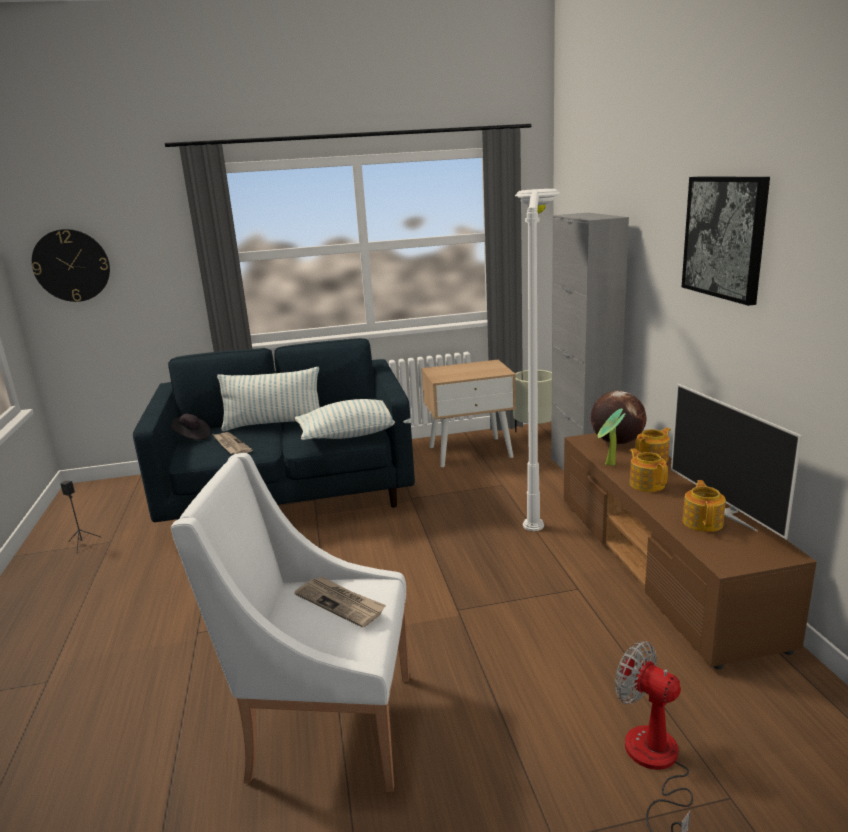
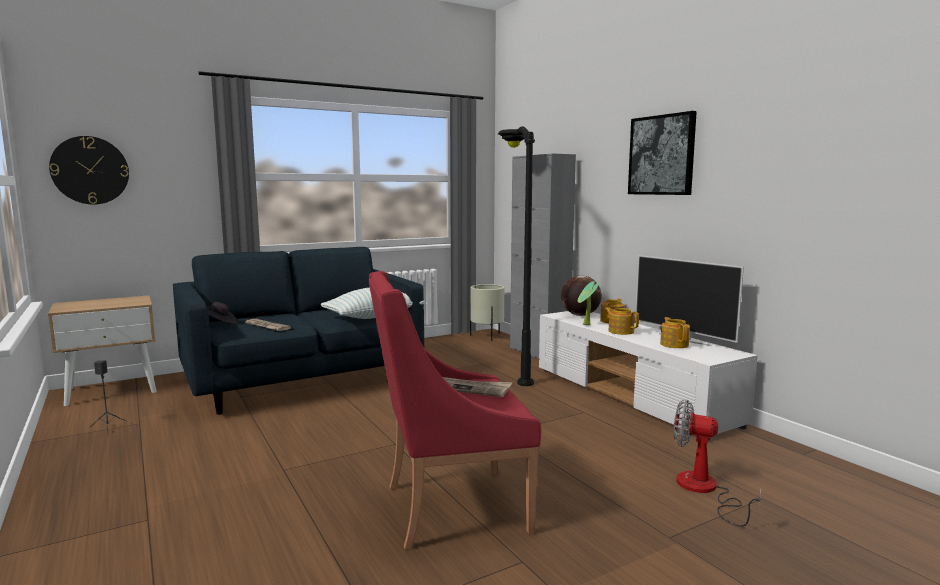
camera: 20 degrees left, 10 degrees down
white armchair [171,453,409,792] -> red armchair [369,271,541,550]
pillow [217,367,320,431] -> none
beige nightstand [421,360,516,467] -> beige nightstand moved to [48,295,157,406]
white floor lamp [515,189,560,531] -> black floor lamp [498,126,535,386]
brown tv stand [564,433,817,669] -> white tv stand [539,311,758,440]

